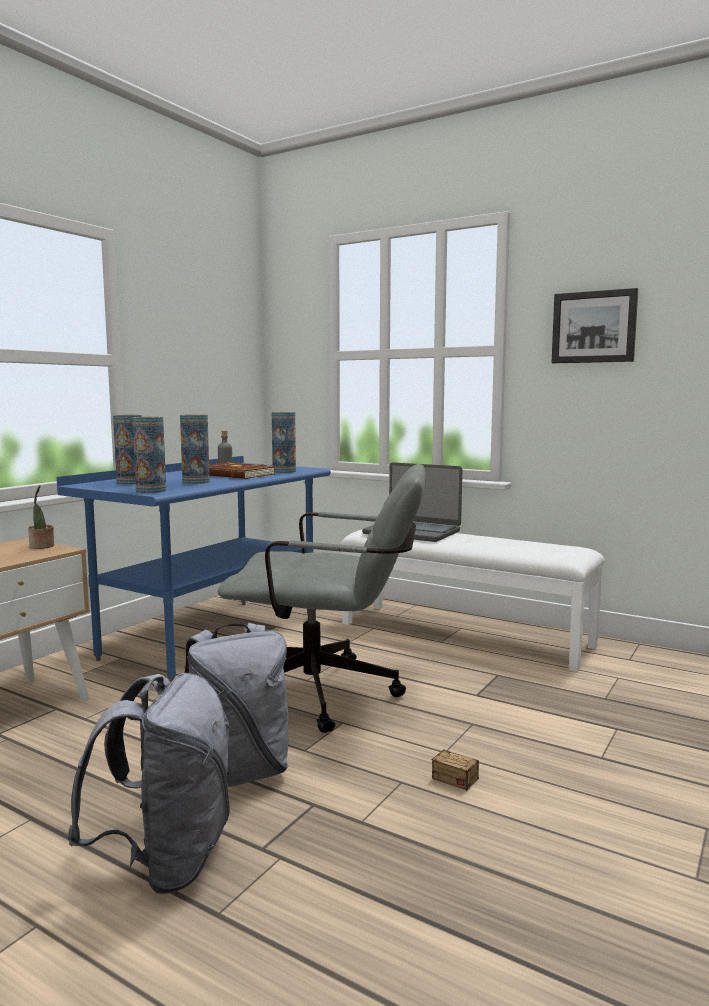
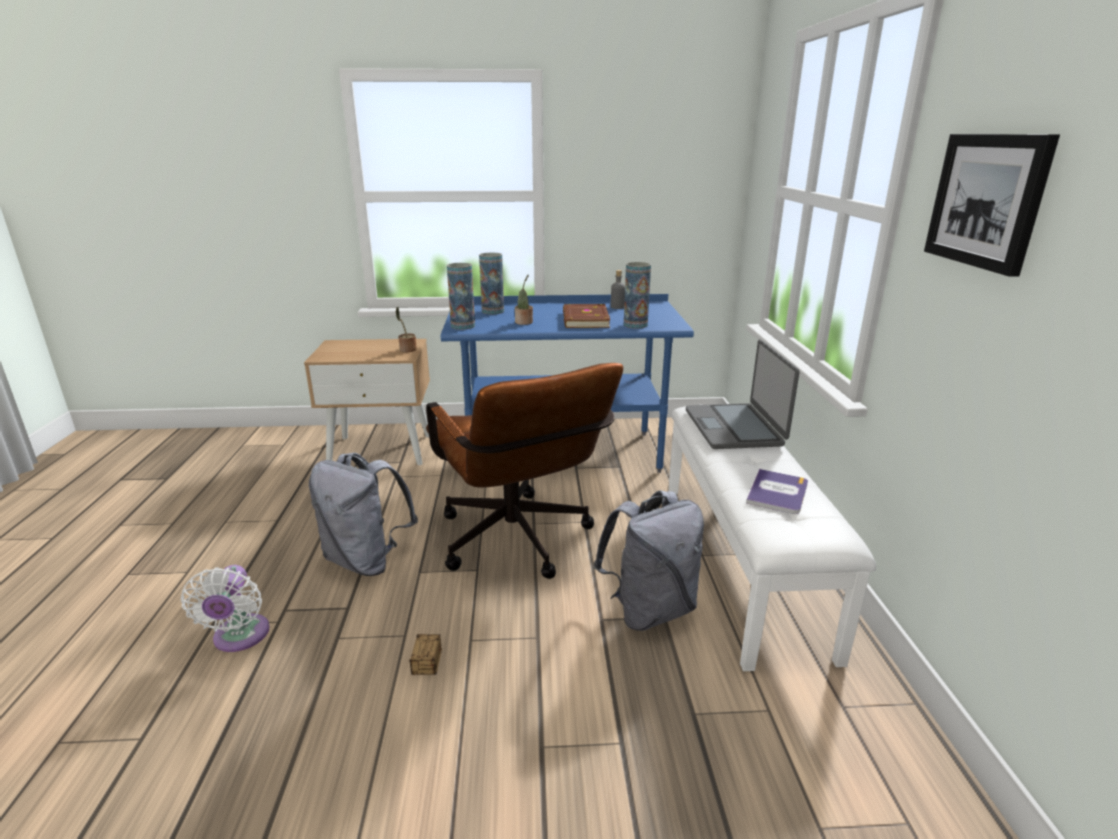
camera: 55 degrees right, 15 degrees up
grey backpack [67,673,230,895] -> grey backpack moved to [593,490,704,631]
vase [180,415,210,484] -> potted plant [515,275,533,325]
grey office chair [218,464,426,733] -> brown office chair [426,363,623,579]
none -> white fan [181,565,270,652]
none -> book [746,469,808,514]

